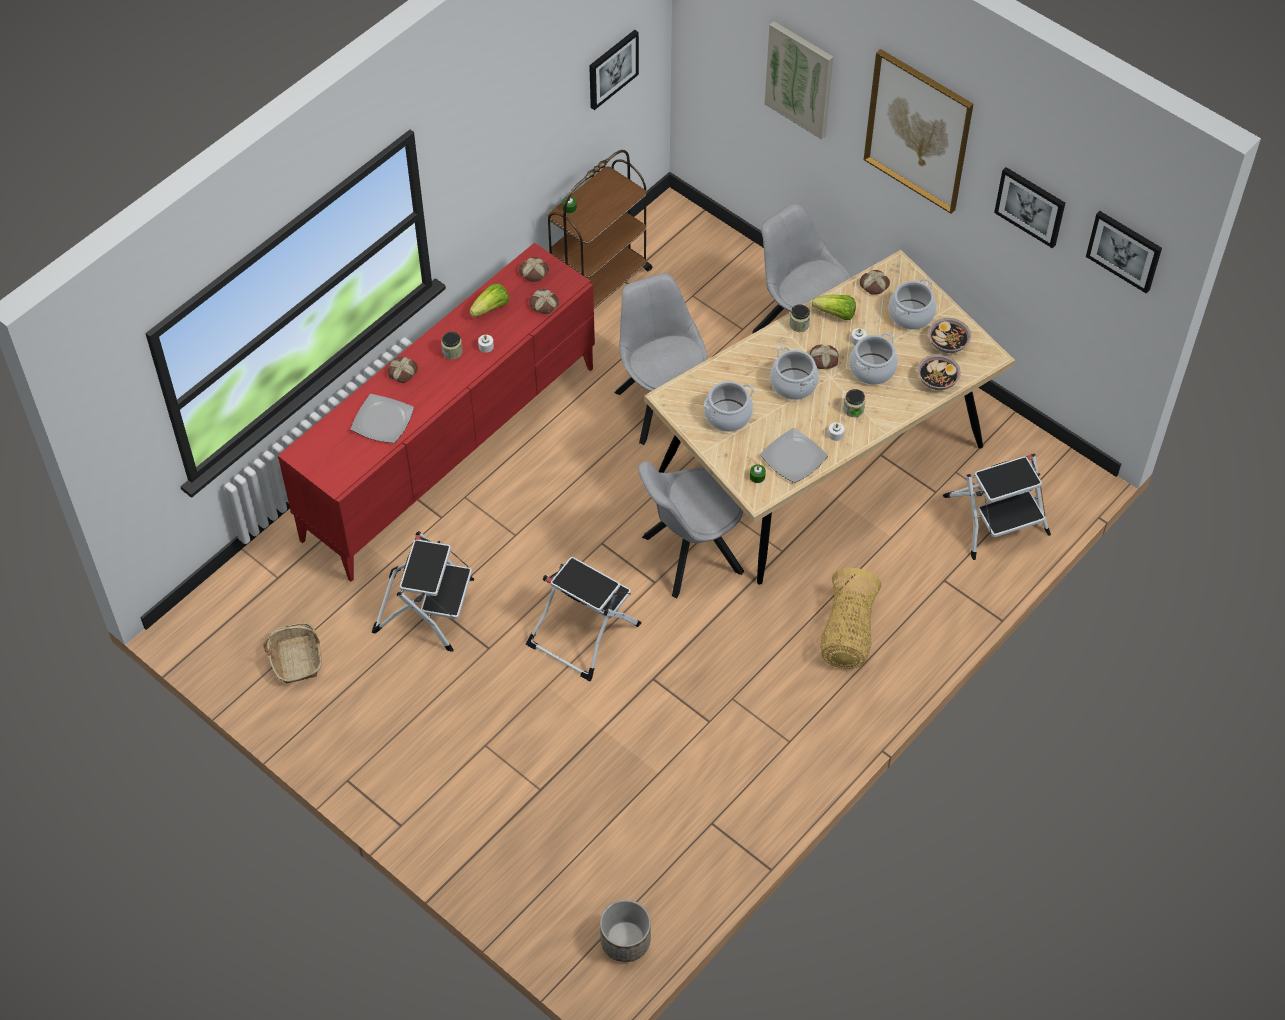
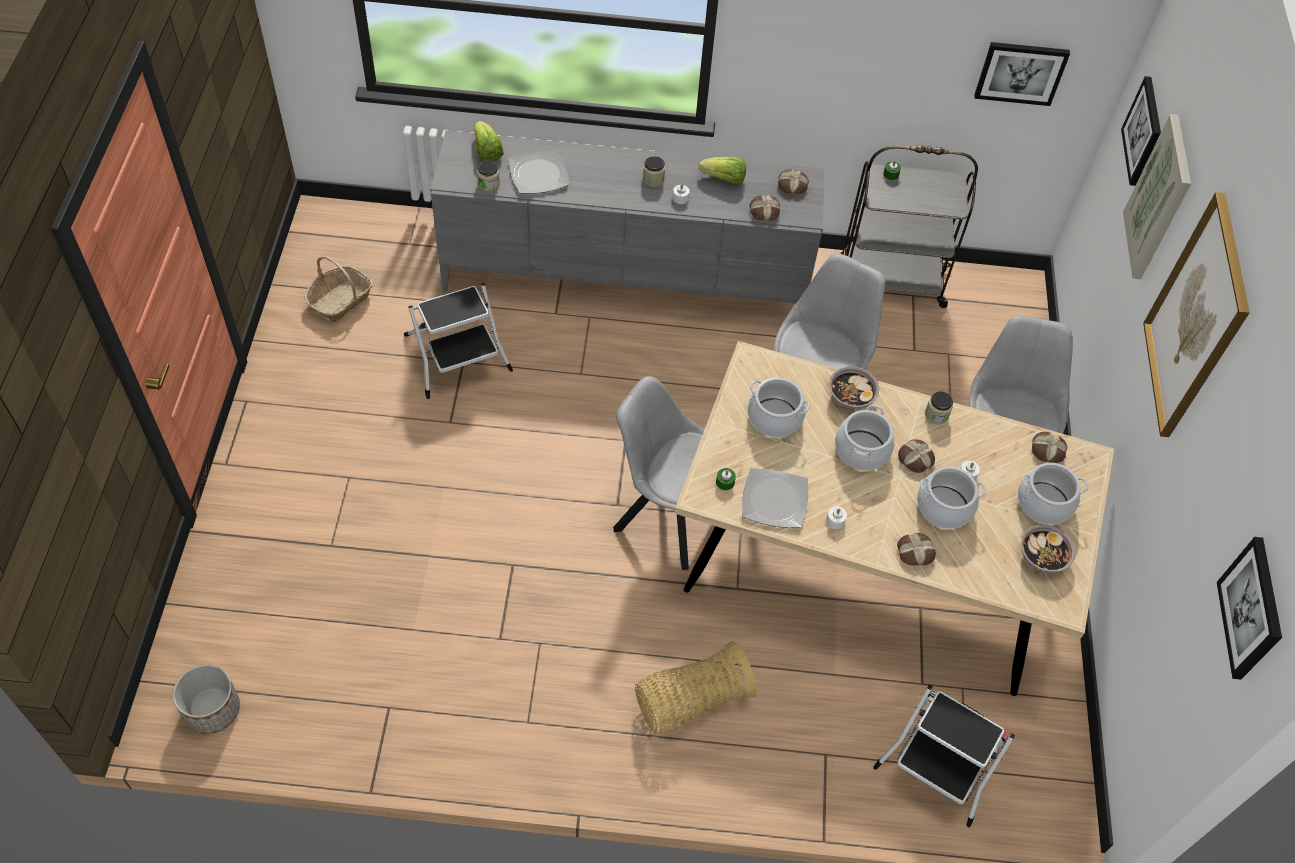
camera: 50 degrees right, 0 degrees up
red cabinet [278,243,595,582] -> grey cabinet [430,130,825,304]
bread [387,357,418,383] -> bread moved to [897,533,936,566]
step ladder [526,557,642,681] -> none
brown cart [548,150,652,309] -> grey cart [840,145,978,308]
lettuce [812,295,856,320] -> lettuce moved to [474,121,504,161]
jar [843,389,865,417] -> jar moved to [477,160,500,191]
bowl [917,354,961,390] -> bowl moved to [829,366,880,409]
picture [994,167,1065,248] -> picture moved to [1121,76,1161,186]

